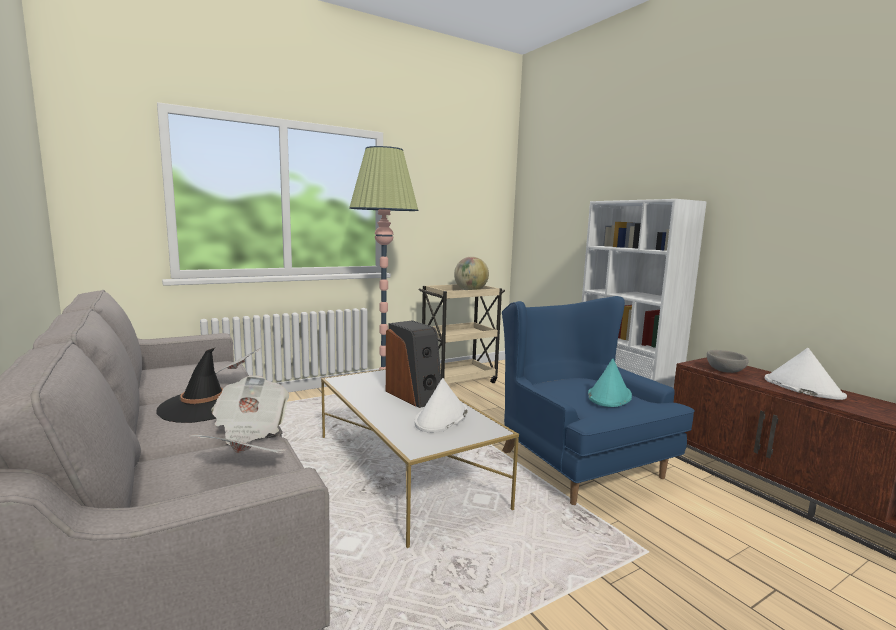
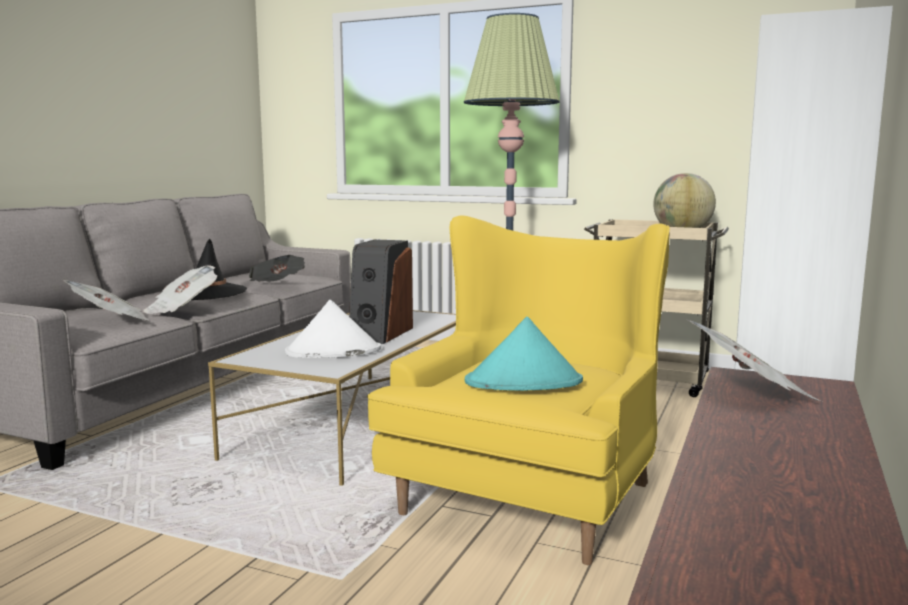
camera: 55 degrees right, 0 degrees up
blue armchair [502,296,695,505] -> yellow armchair [367,215,670,565]
grey bowl [707,350,748,373] -> newspaper [685,319,820,401]
white hat [765,348,847,400] -> none

